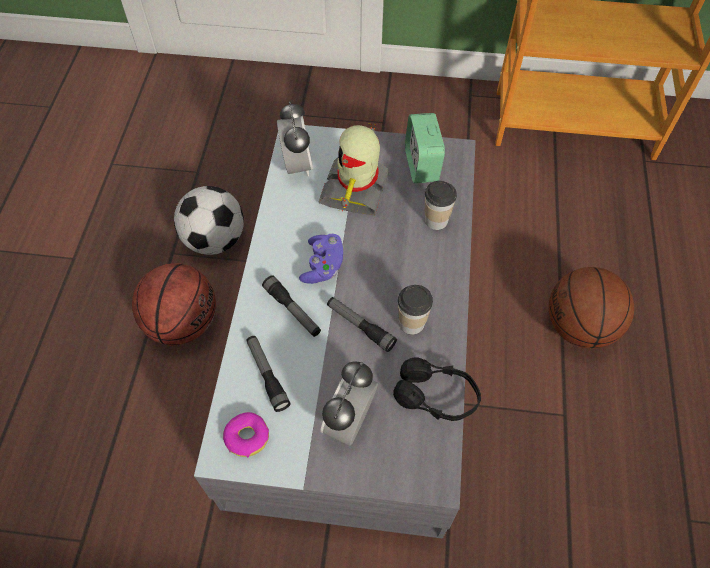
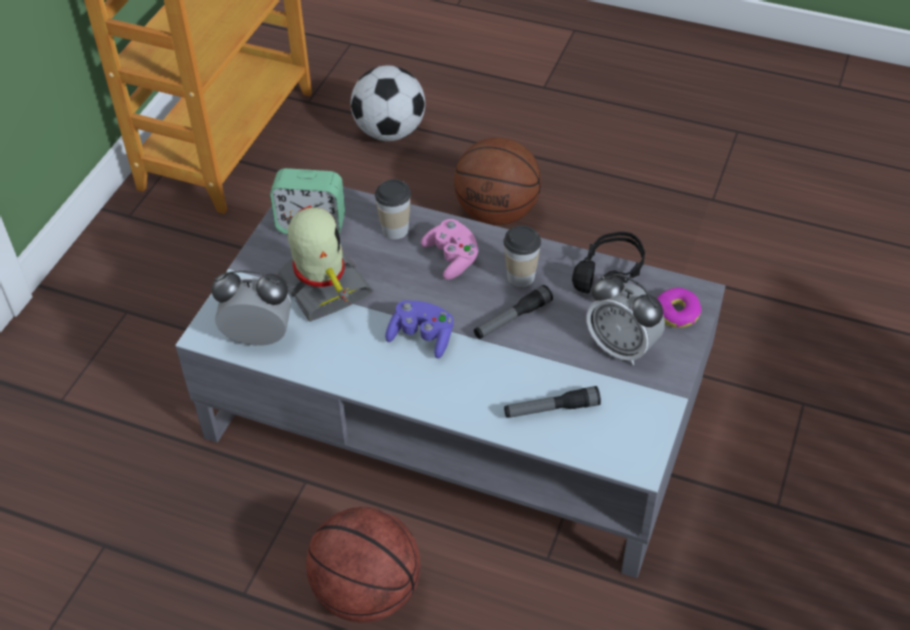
camera: 75 degrees left, 10 degrees down
football [174,186,244,255] -> football moved to [351,65,425,141]
donut [223,412,269,457] -> donut moved to [657,288,701,328]
flashlight [262,275,321,337] -> none
toy robot [318,123,389,216] -> toy robot turned 150 degrees counterclockwise [278,206,374,322]
none -> pink game controller [421,219,479,280]

